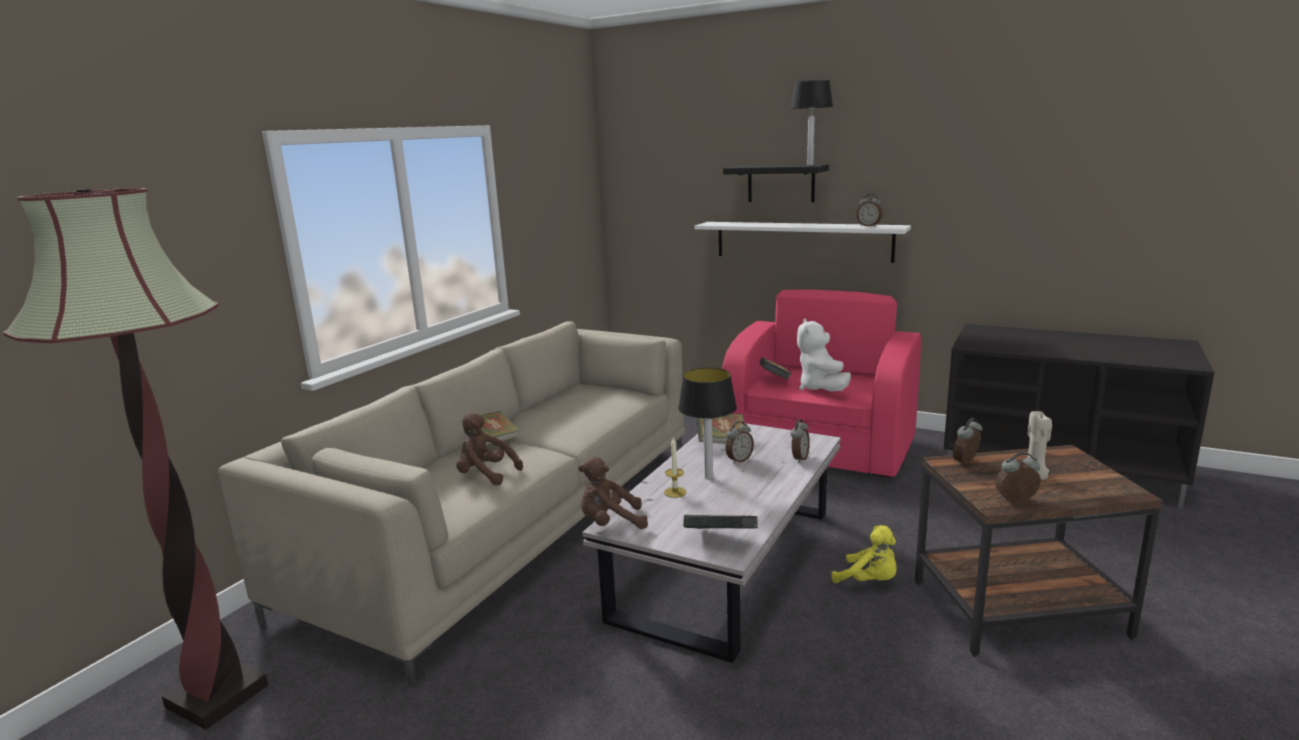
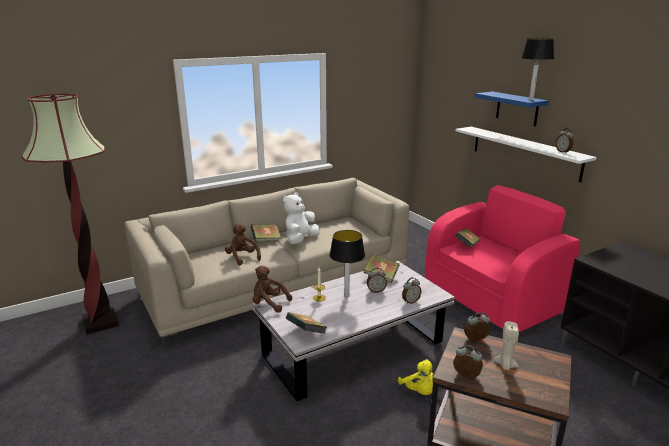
camera: 30 degrees right, 5 degrees up
black shelf [723,164,829,202] -> blue shelf [475,91,549,126]
white plush toy [797,319,851,392] -> white plush toy moved to [283,192,320,244]

